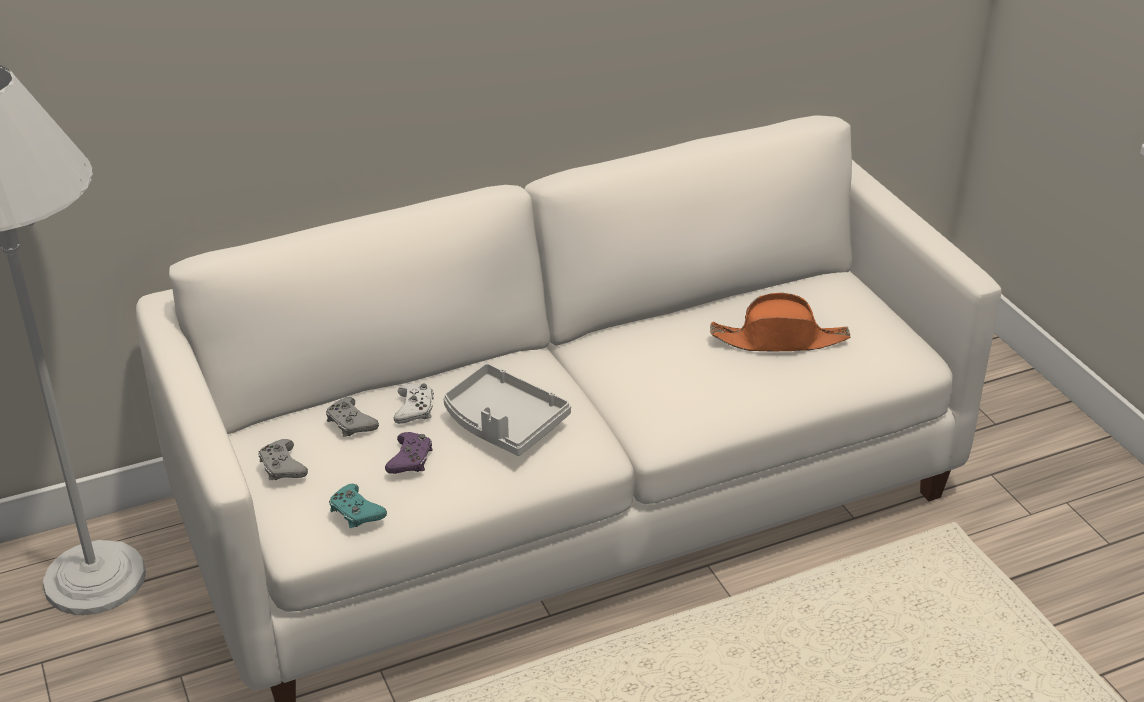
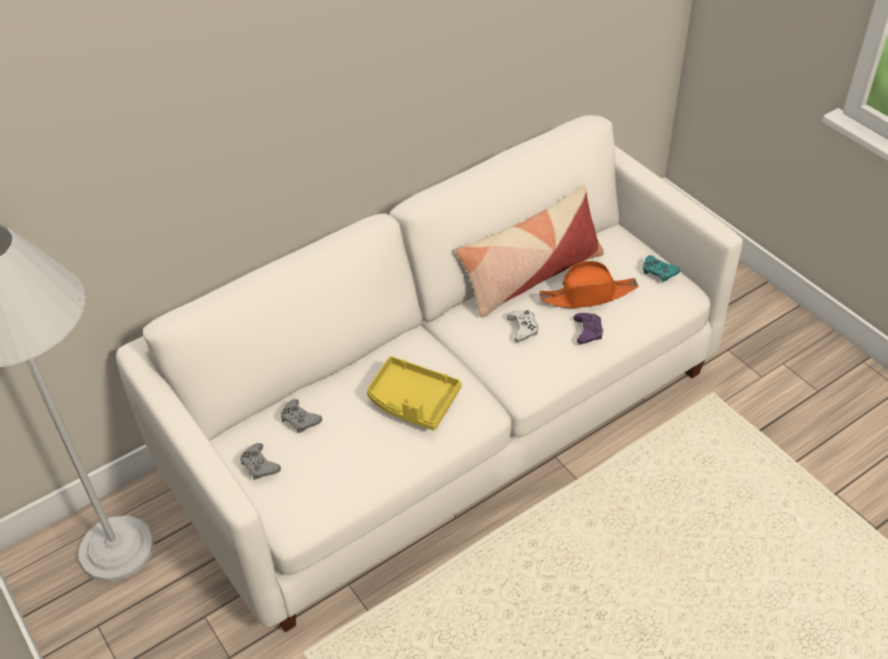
camera: 10 degrees left, 10 degrees up
turquoise game controller [329,484,387,528] -> turquoise game controller moved to [643,255,680,282]
purple game controller [385,432,432,474] -> purple game controller moved to [573,313,603,344]
white game controller [394,383,434,424] -> white game controller moved to [507,310,538,342]
grey tray [443,363,571,456] -> yellow tray [367,356,461,431]
none -> pillow [456,185,604,317]

